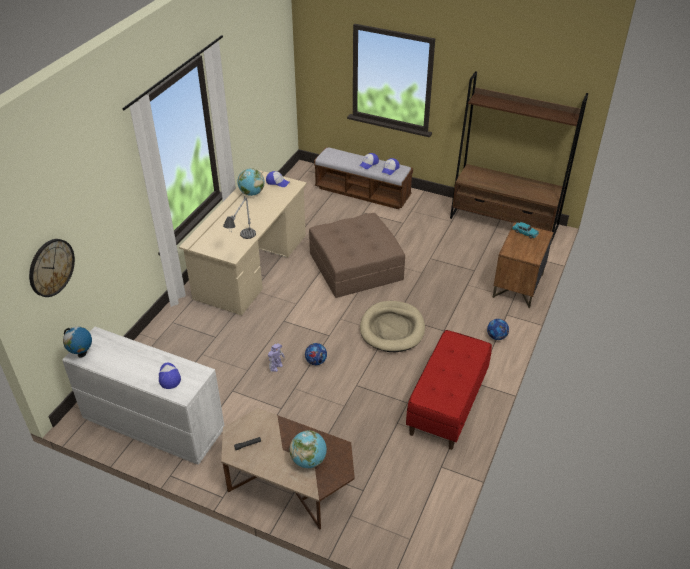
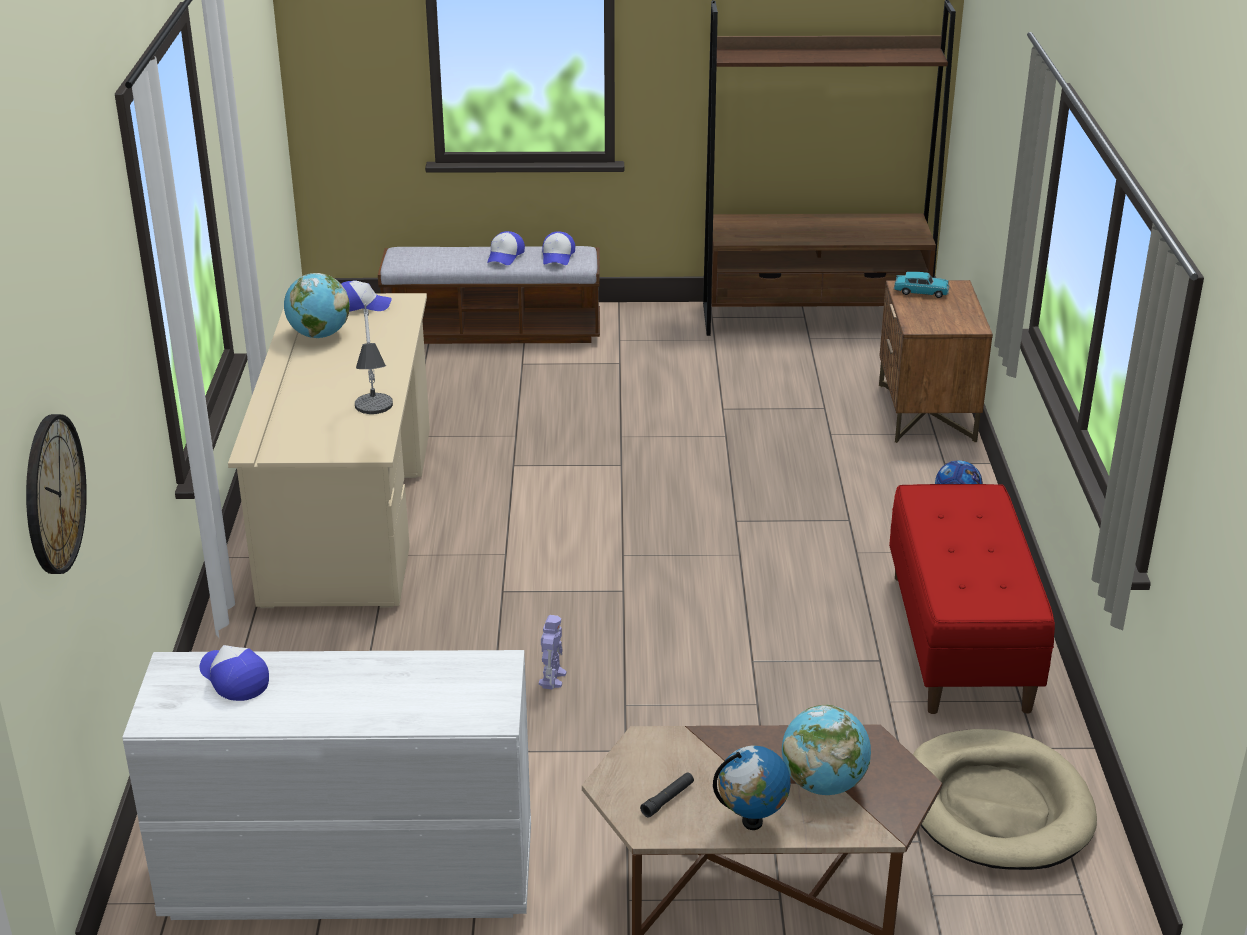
camera: 25 degrees left, 10 degrees down
globe [63,327,92,358] -> globe moved to [713,746,791,830]
cap [159,363,181,389] -> cap moved to [200,645,269,701]
football [305,343,327,365] -> none
brown ottoman [309,213,405,298] -> none
beige dog bed [360,301,425,352] -> beige dog bed moved to [913,729,1097,870]

